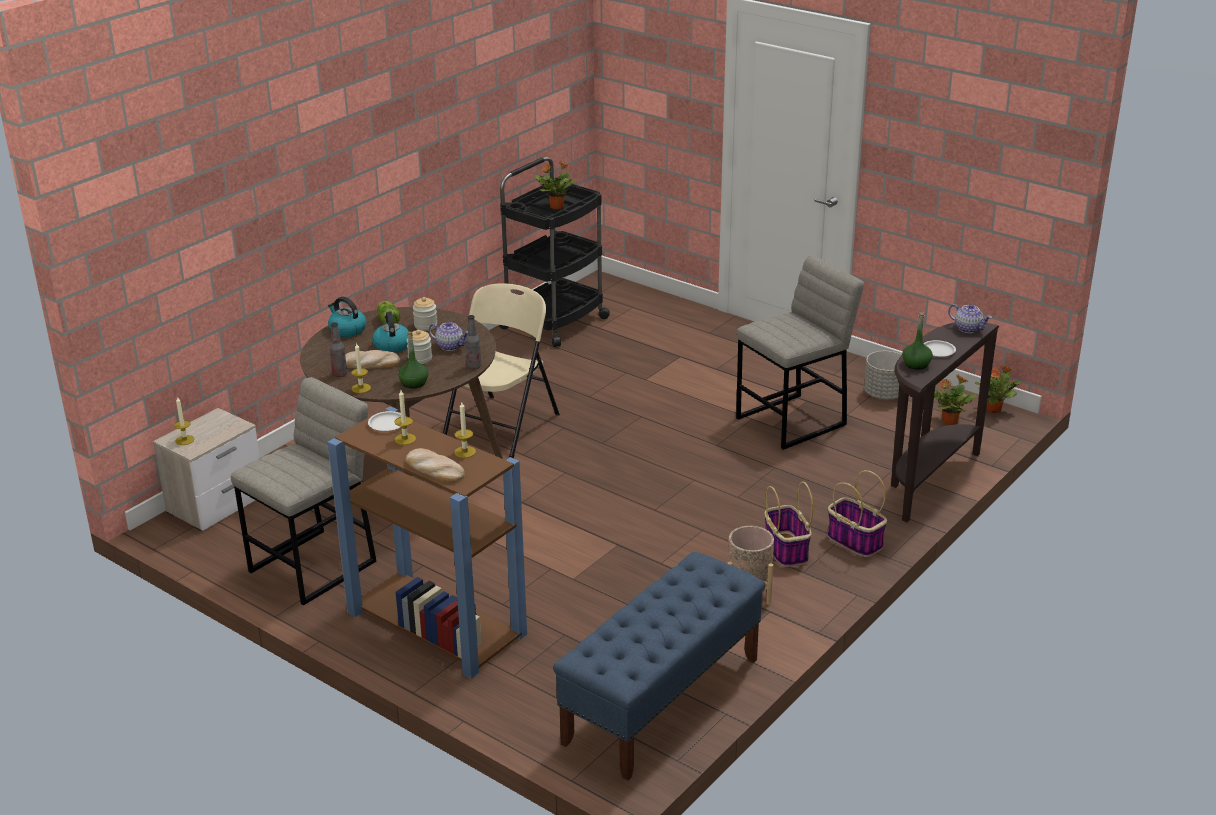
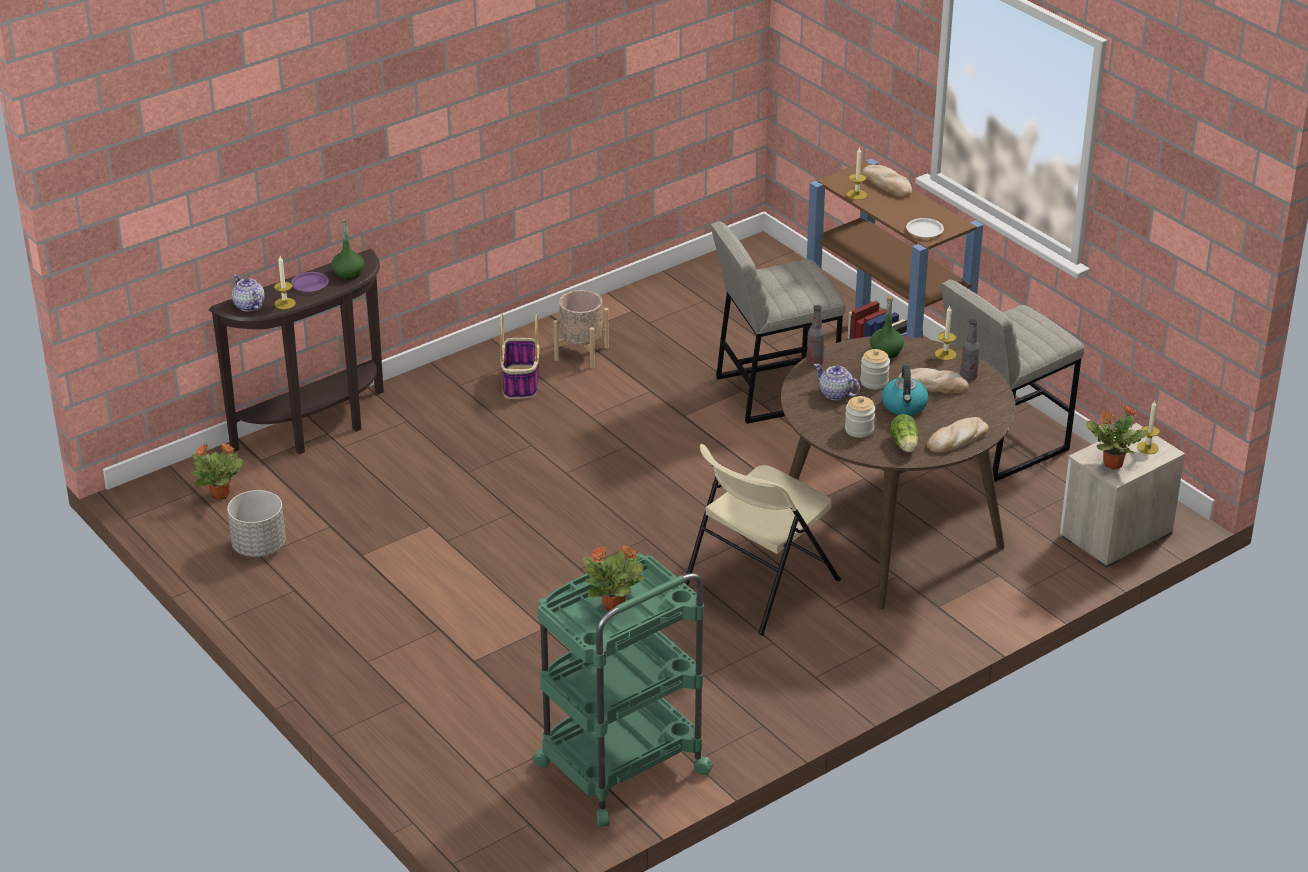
camera: 165 degrees left, 5 degrees up
kettle [328,297,366,337] -> bread [927,417,989,452]
candle [394,390,416,445] -> candle moved to [274,256,295,309]
black cart [499,157,610,347] -> green cart [533,554,713,827]
blue bench [553,552,766,781] -> none
grey chair [736,256,864,450] -> grey chair moved to [710,221,845,424]
basket [828,470,887,557] -> none
white plate [924,340,956,357] -> purple plate [291,272,329,292]
potted plant [975,365,1022,413] -> potted plant moved to [1086,404,1148,469]

